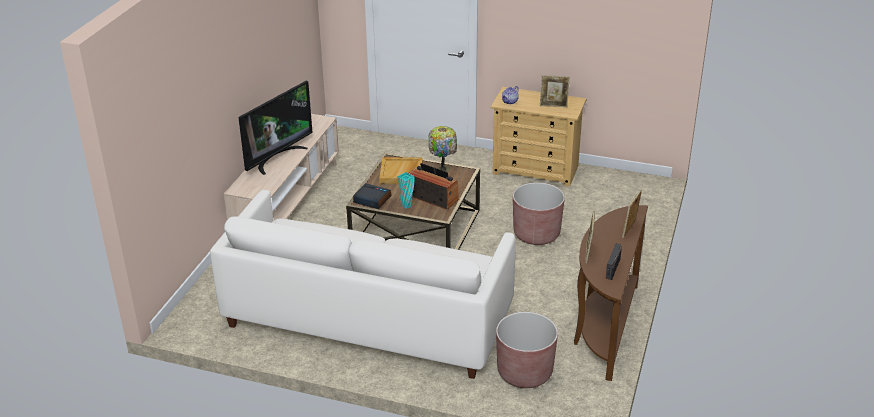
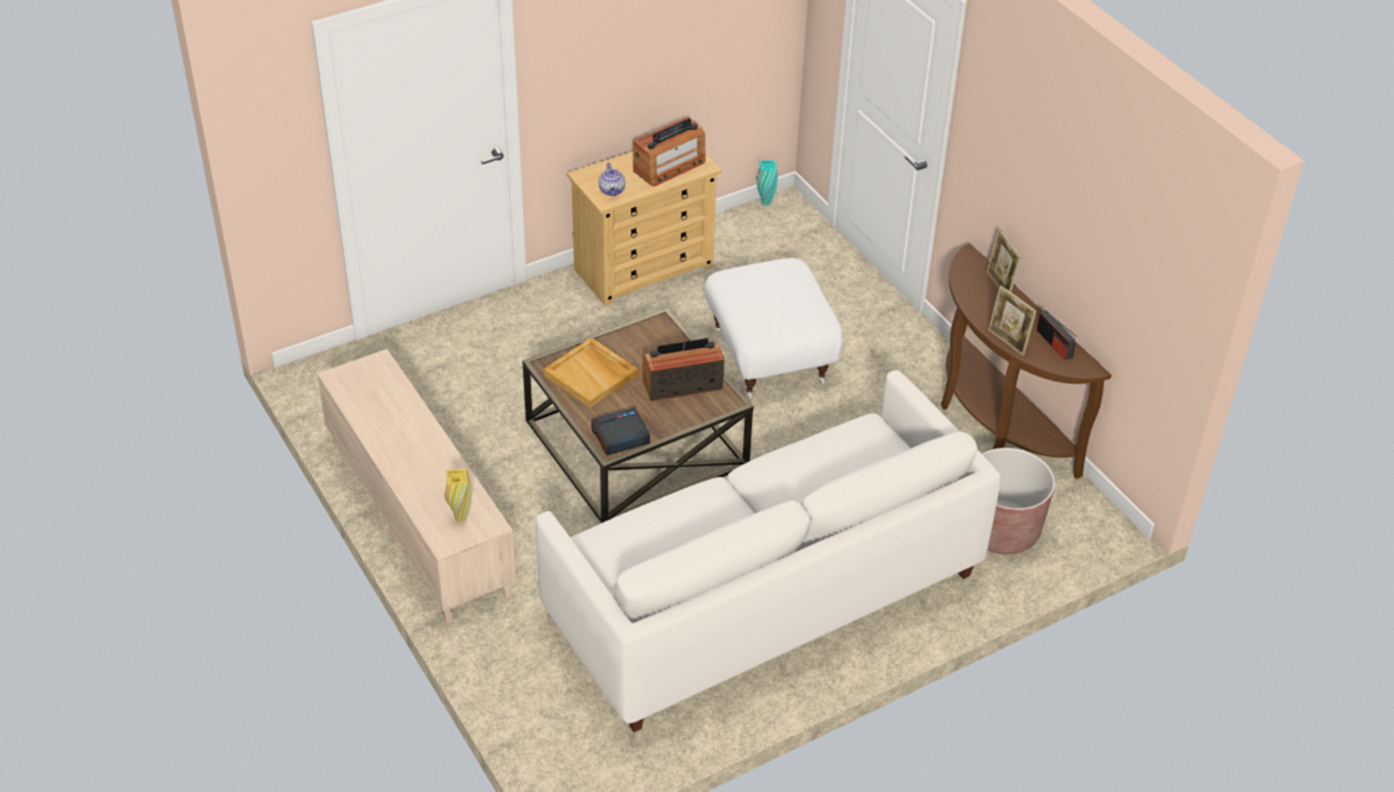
camera: 50 degrees left, 10 degrees up
television [238,81,313,175] -> none
turquoise vase [397,172,414,209] -> turquoise vase moved to [757,160,778,206]
table lamp [429,126,457,172] -> none
brown planter [513,182,565,245] -> white ottoman [704,258,843,398]
picture frame [540,75,570,107] -> radio [633,117,705,187]
none -> yellow vase [444,469,472,523]

